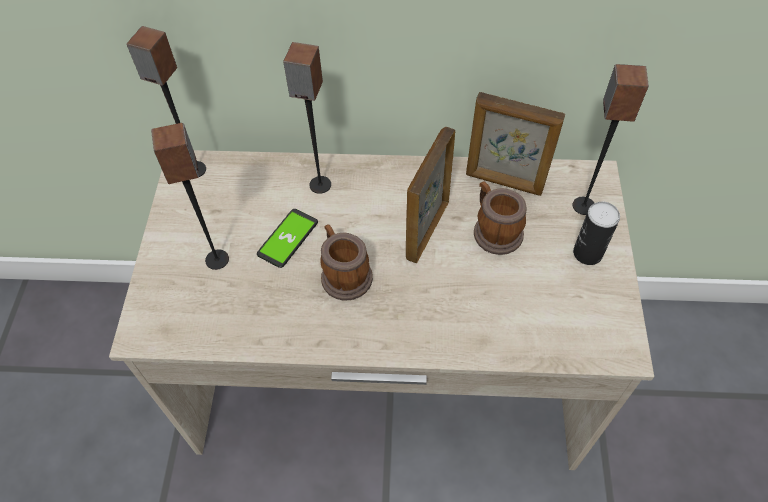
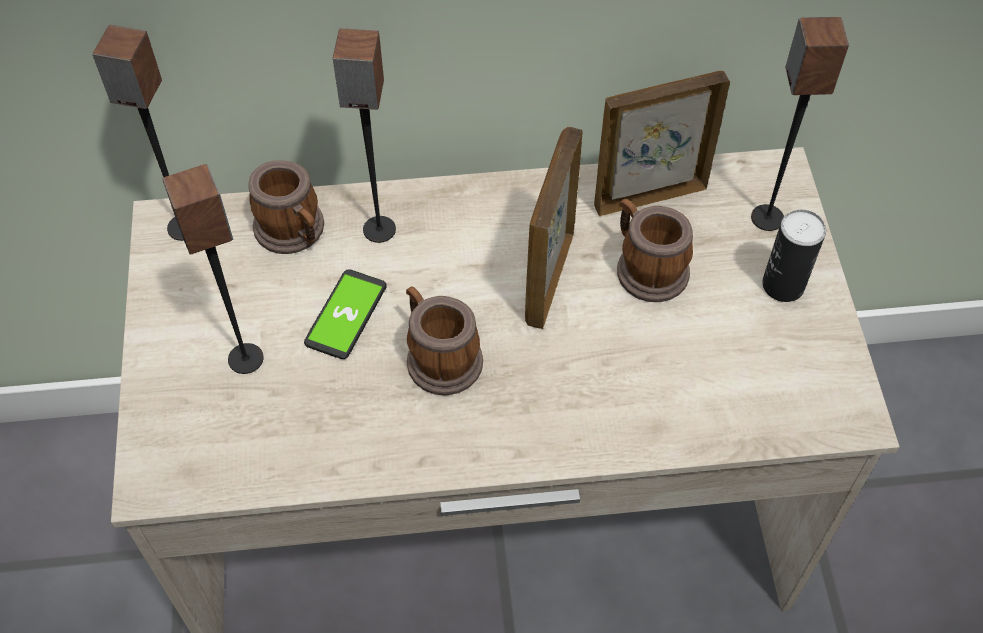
camera: 10 degrees left, 0 degrees up
picture frame [466,92,565,196] -> picture frame turned 150 degrees clockwise [594,71,730,216]
none -> mug [249,160,324,254]

